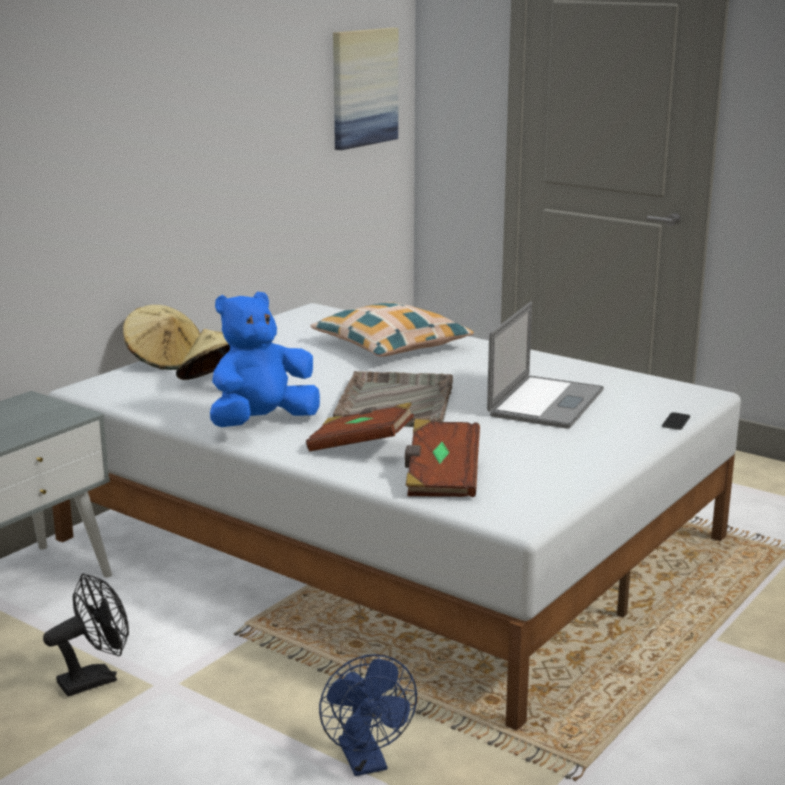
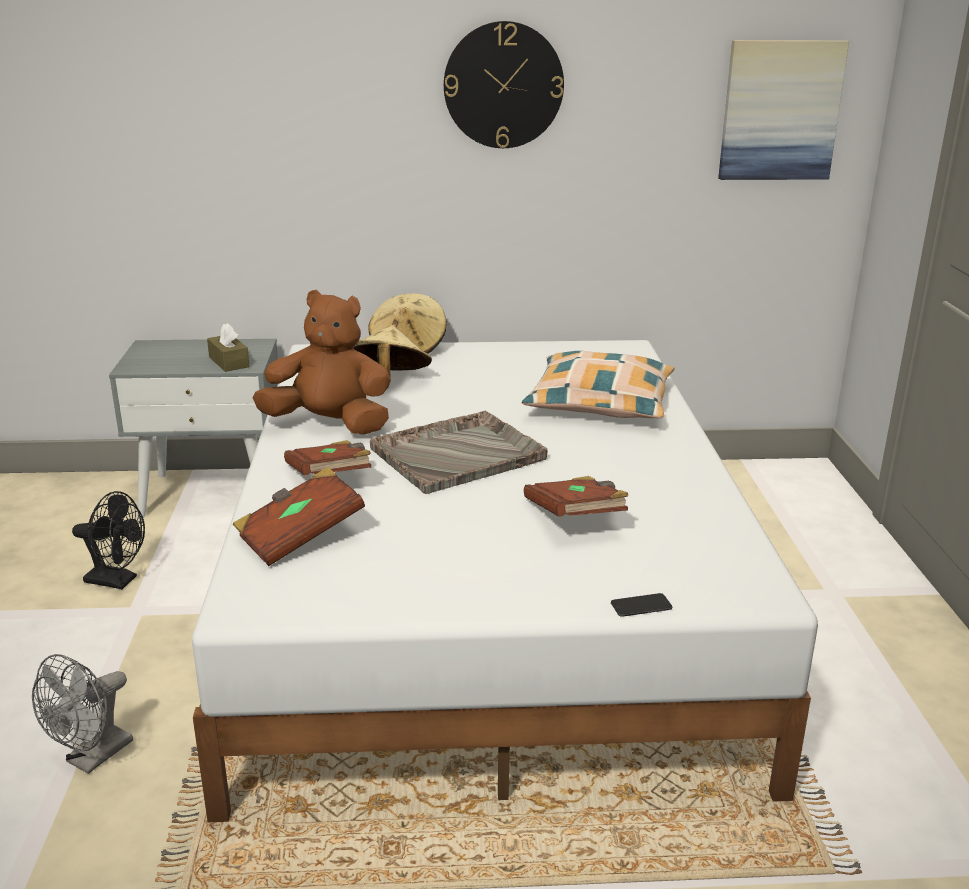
camera: 50 degrees right, 5 degrees up
blue plush toy [210,292,320,427] -> brown plush toy [253,290,391,435]
blue fan [319,654,417,776] -> grey fan [32,654,133,774]
laptop [487,302,604,428] -> brown book [524,476,629,517]
none -> brown tissue box [207,323,250,372]
none -> wall clock [444,21,564,148]

